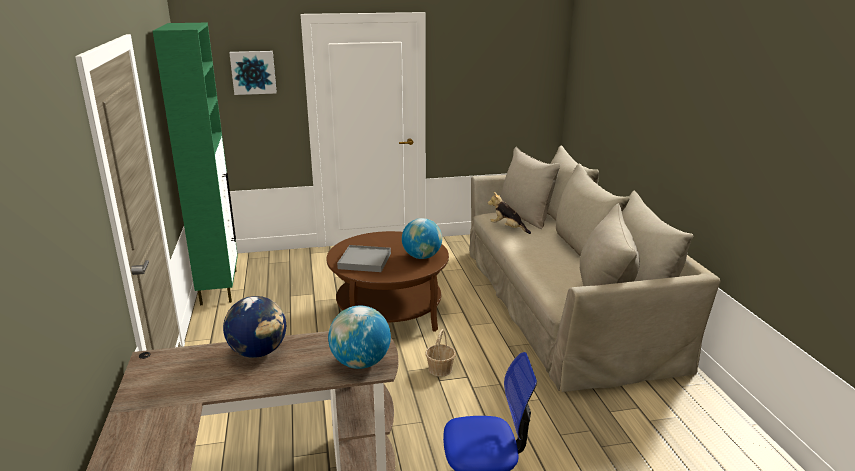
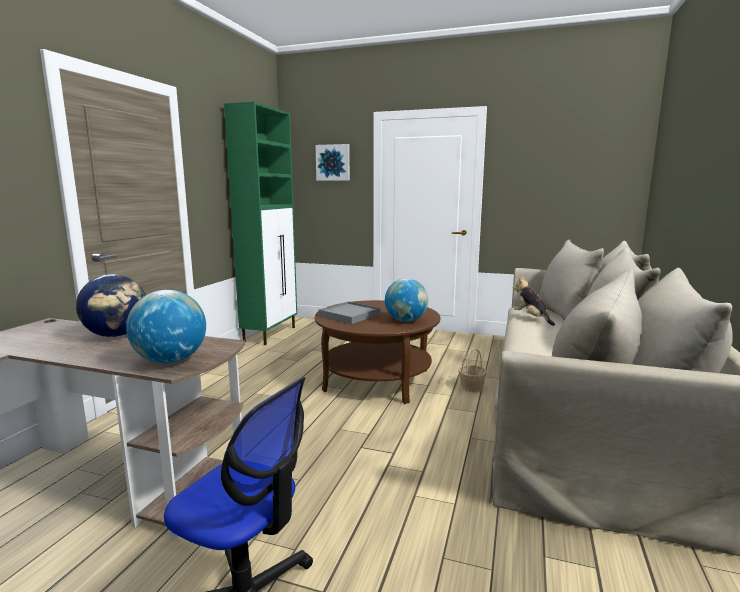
camera: 30 degrees right, 10 degrees down
basket [425,329,456,377] -> basket moved to [458,348,487,392]

